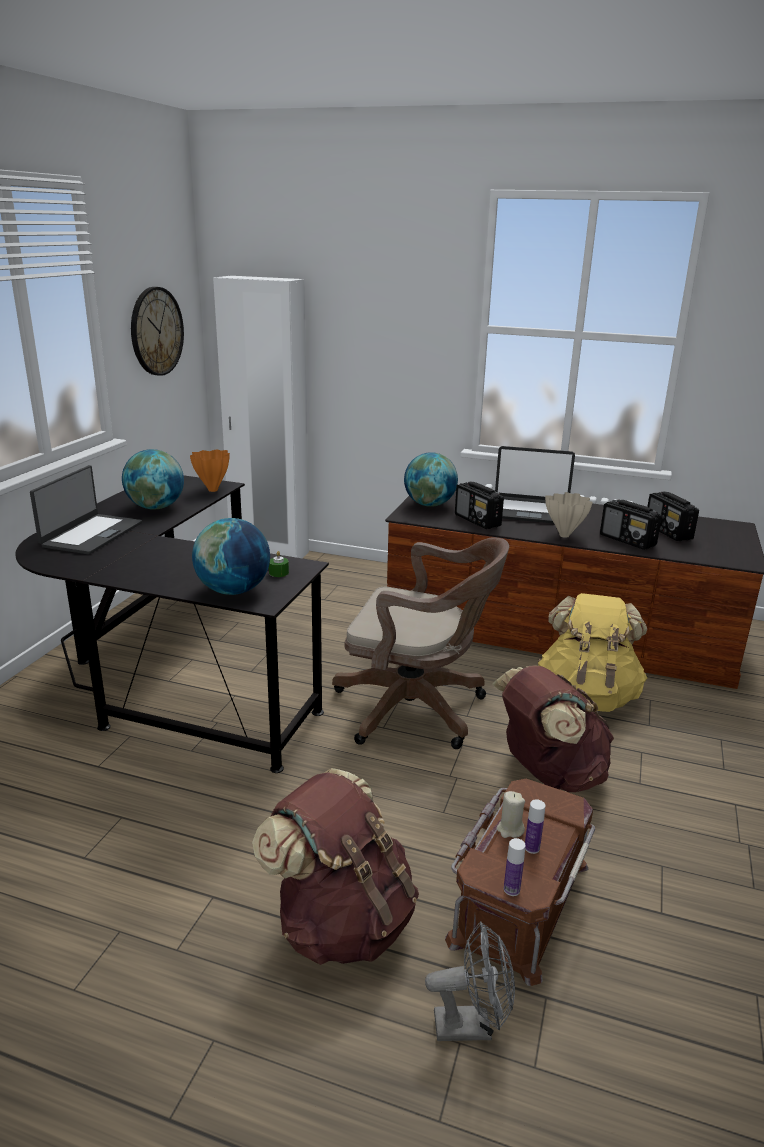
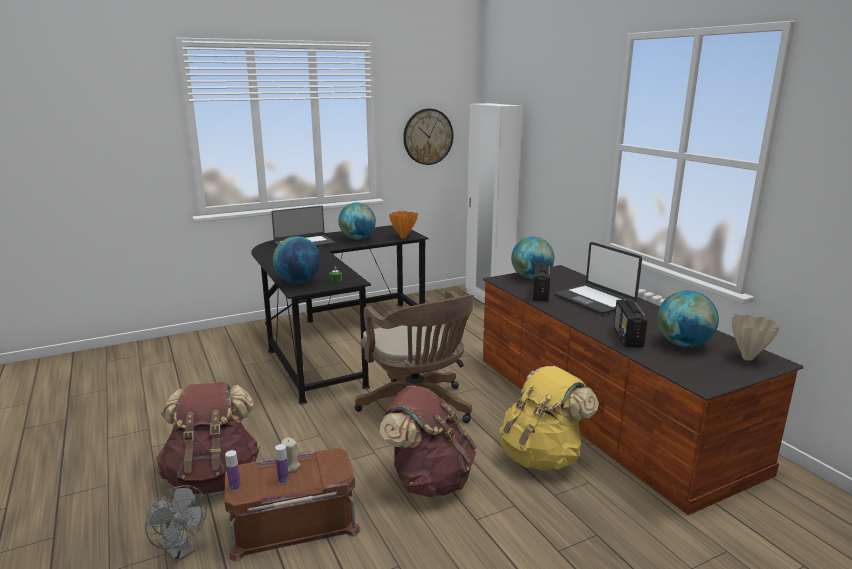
camera: 45 degrees right, 5 degrees down
beige vase [545,492,593,538] -> beige vase moved to [732,314,780,360]
radio [647,491,699,541] -> globe [657,290,719,347]

